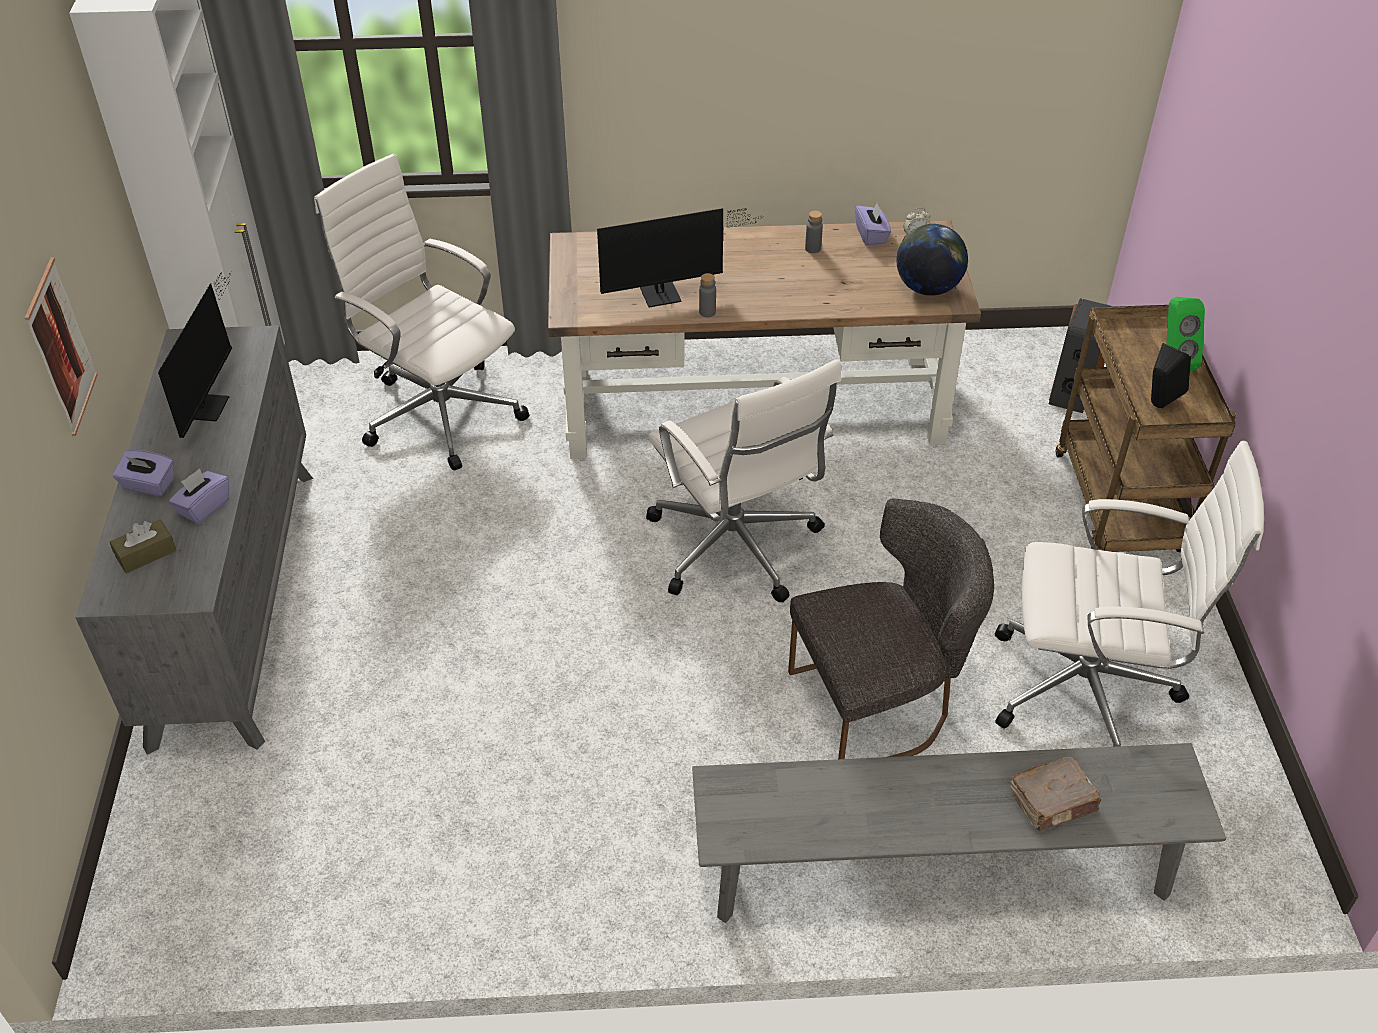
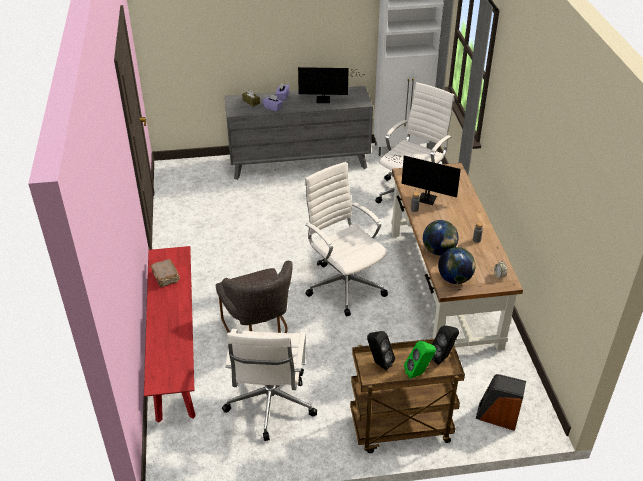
camera: 85 degrees right, 5 degrees down
picture [25,257,98,436] -> none
monitor [597,208,762,307] -> monitor turned 135 degrees clockwise [389,155,461,205]
white office chair [646,359,841,603] -> white office chair turned 90 degrees clockwise [305,162,388,316]
grey bench [692,743,1226,923] -> red bench [144,246,196,423]
purple tissue box [855,202,891,246] -> none
brown book [1010,757,1101,831] -> brown book moved to [150,259,180,287]
none -> globe [423,220,458,255]
none -> black speaker [432,325,459,365]

